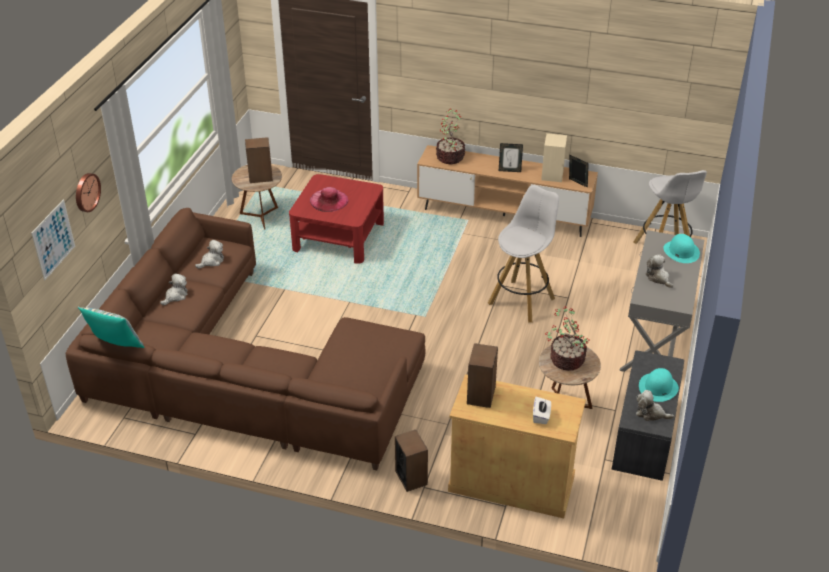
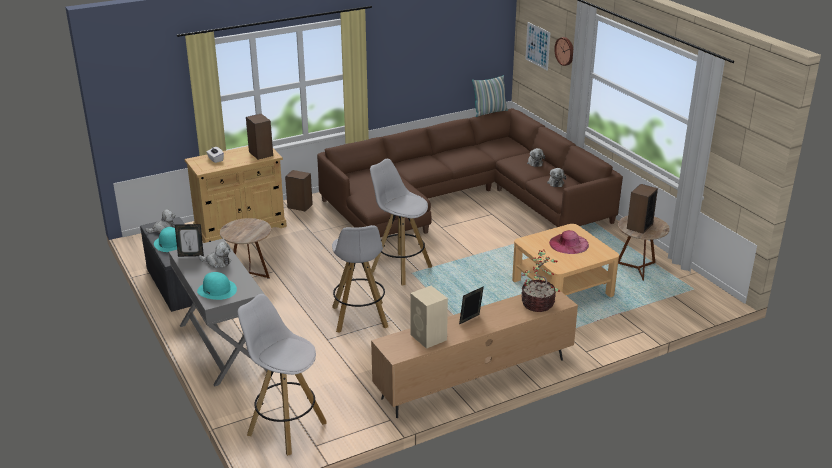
camera: 135 degrees right, 10 degrees down
red coffee table [289,174,384,264] -> beige coffee table [512,224,619,297]
potted plant [545,306,590,371] -> none
picture frame [569,155,589,188] -> picture frame moved to [175,224,204,257]
none -> white stool [370,159,432,286]

